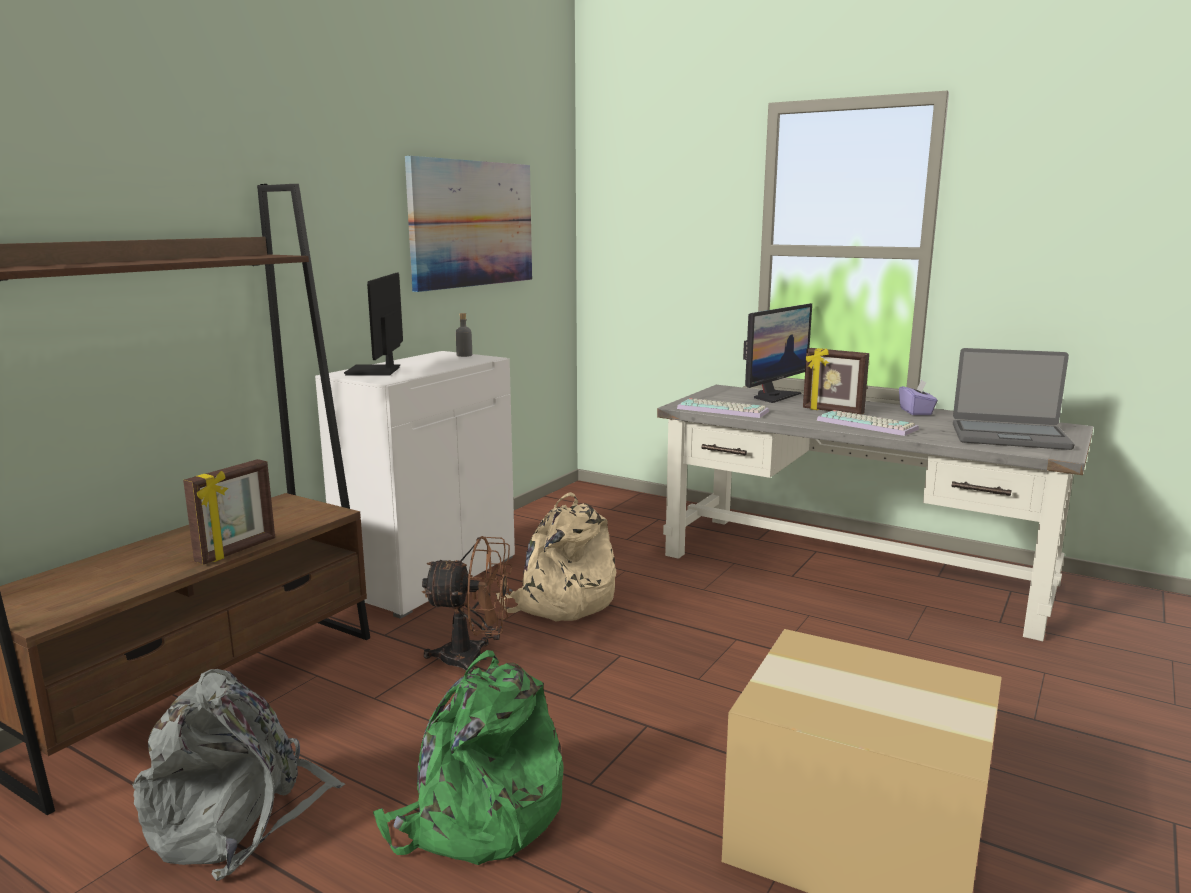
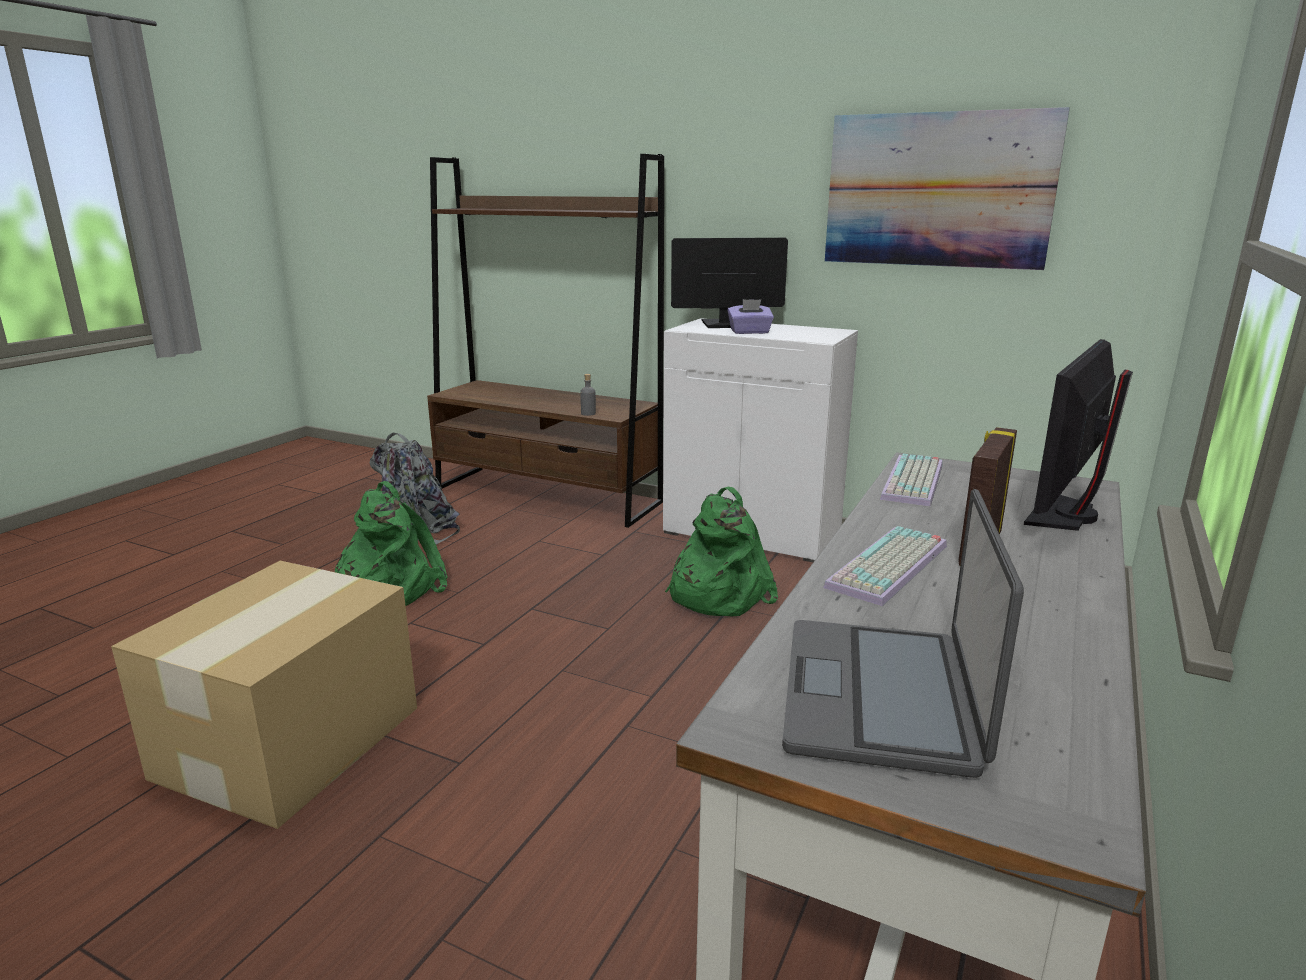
camera: 85 degrees right, 5 degrees up
picture frame [183,459,275,565] -> none
brown fan [422,536,512,674] -> none
grey bottle [456,313,472,357] -> grey bottle moved to [580,374,596,416]
beige backpack [496,492,616,622] -> green backpack [665,487,778,616]
monitor [743,303,812,403] -> monitor turned 90 degrees clockwise [1024,339,1133,531]
purple tissue box [899,380,938,415] -> purple tissue box moved to [728,299,774,334]

